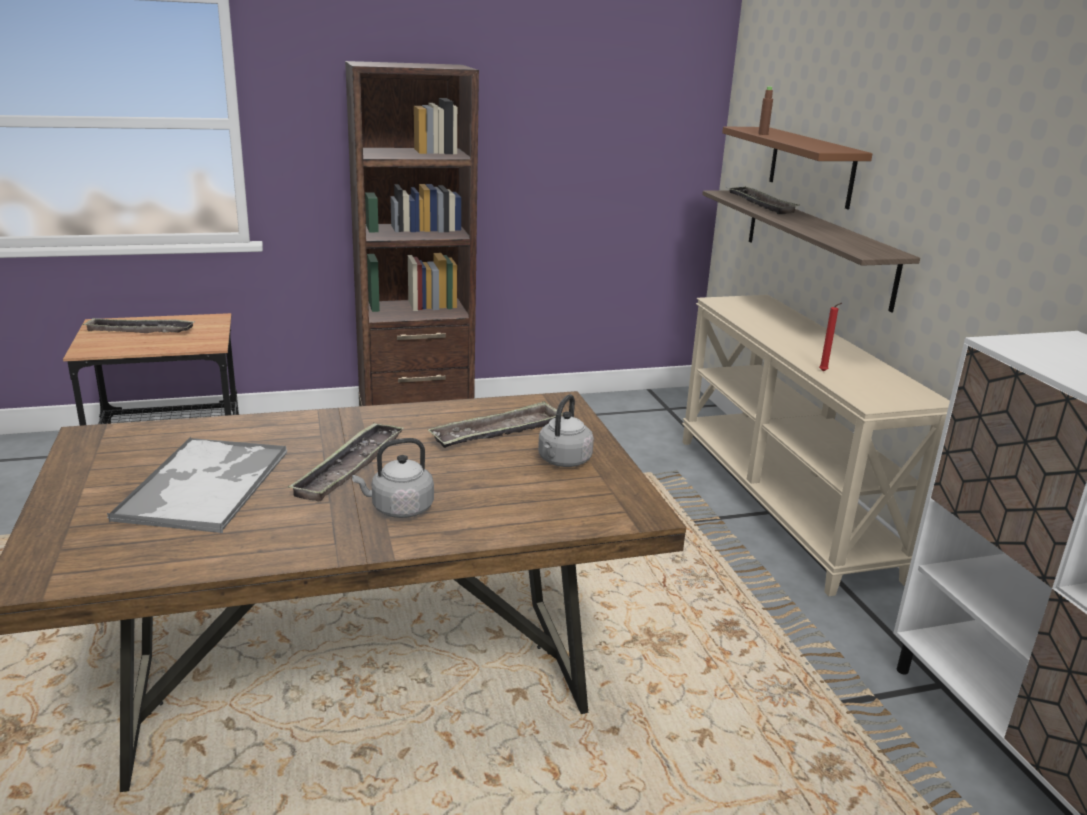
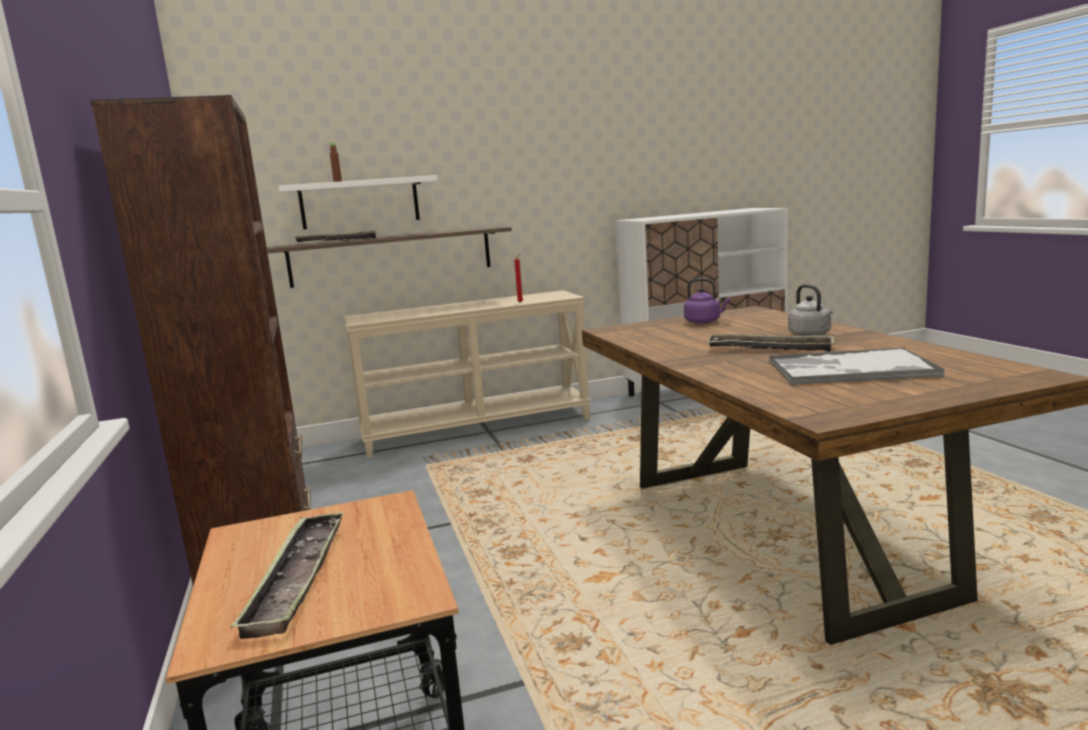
camera: 90 degrees left, 10 degrees down
tray [427,401,563,448] -> none
grey kettle [538,394,594,467] -> purple kettle [684,278,730,324]
brown shelf [722,126,873,209] -> white shelf [278,175,438,229]

